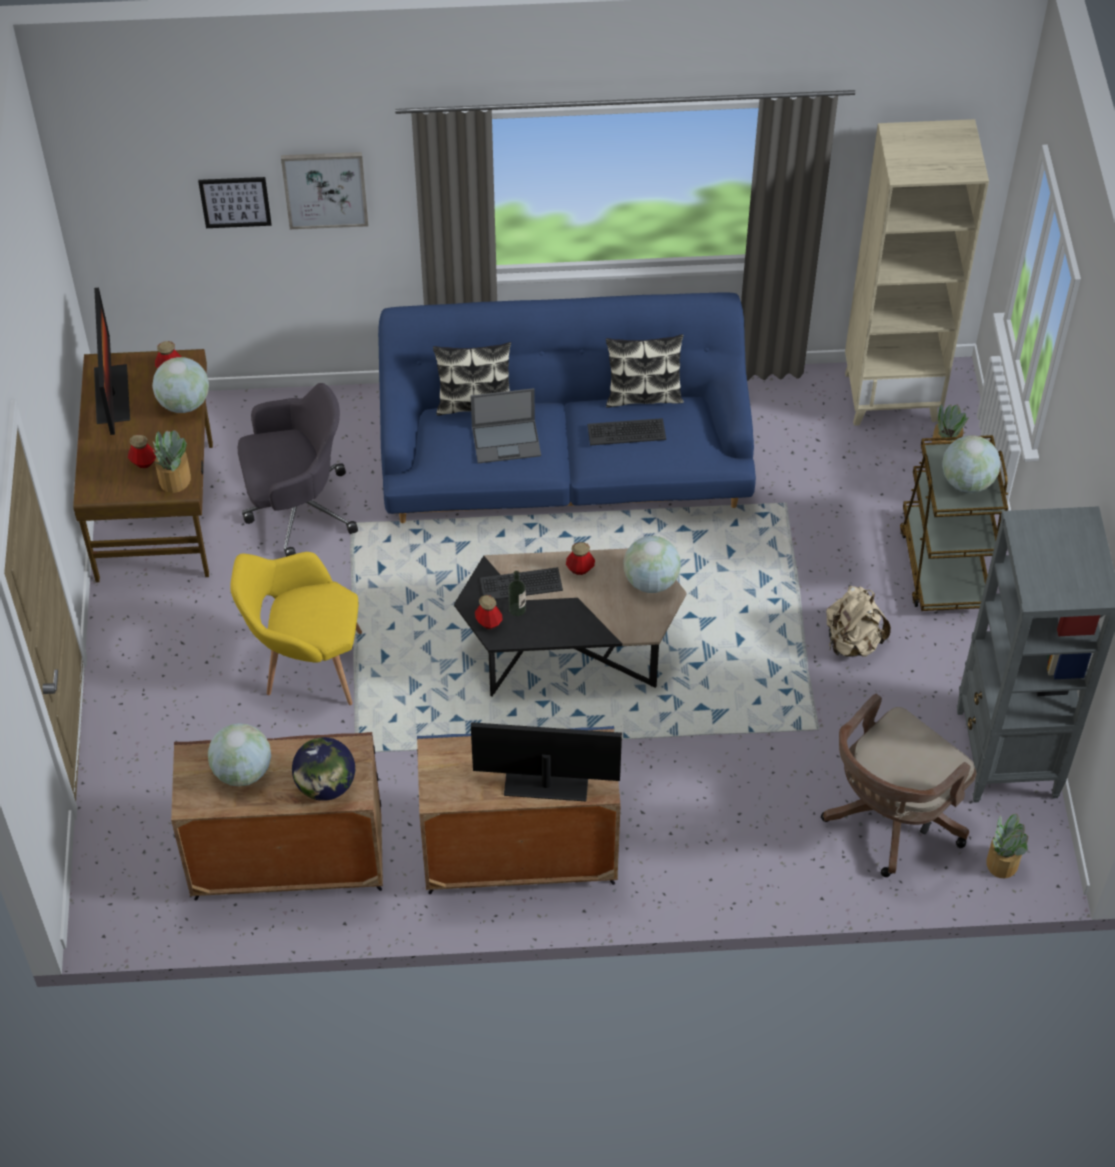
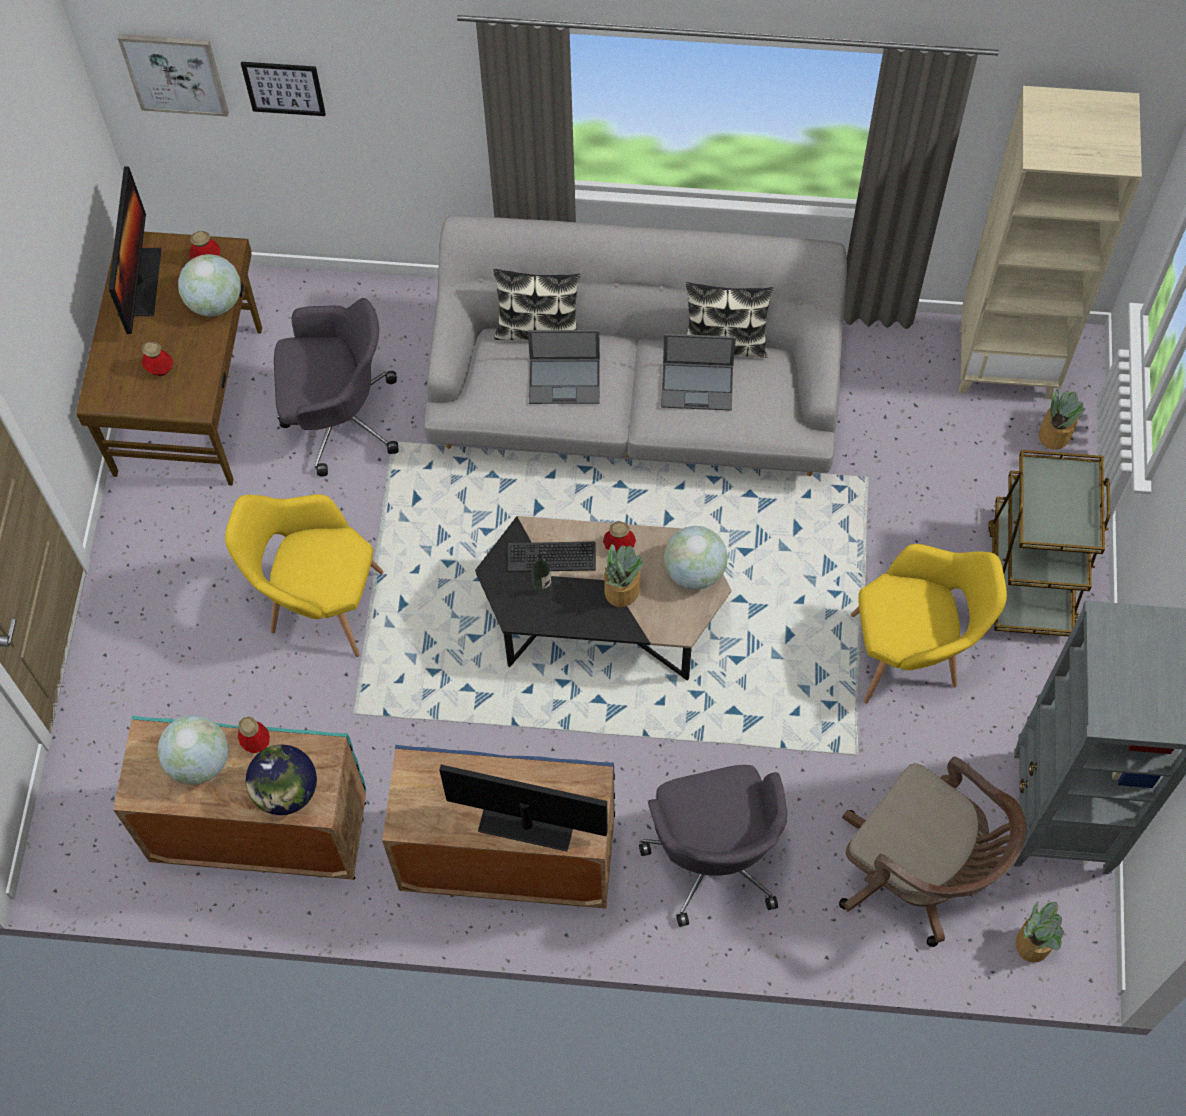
camera: 10 degrees right, 10 degrees up
potted plant [153,430,191,493] -> potted plant moved to [604,544,644,607]
brown cabinet [171,732,383,900] -> turquoise cabinet [113,716,366,880]
picture [281,152,368,229] -> picture moved to [118,34,229,117]
blue sofa [378,292,756,523] -> grey sofa [424,216,847,476]
bottle [475,595,503,629] -> bottle moved to [238,716,270,753]
keyboard [587,418,666,446] -> laptop [661,334,736,411]
brown office chair [821,694,976,877] -> brown office chair turned 105 degrees counterclockwise [839,756,1026,947]
beige backpack [826,586,891,657] -> yellow armchair [851,544,1007,704]
globe [942,435,1001,493] -> none
none -> grey office chair [639,765,787,927]

